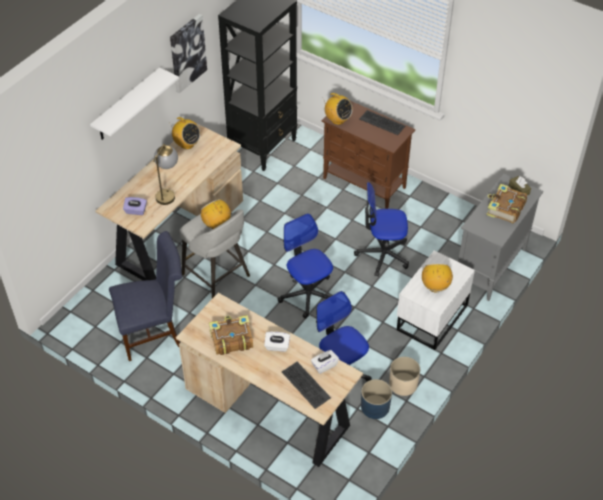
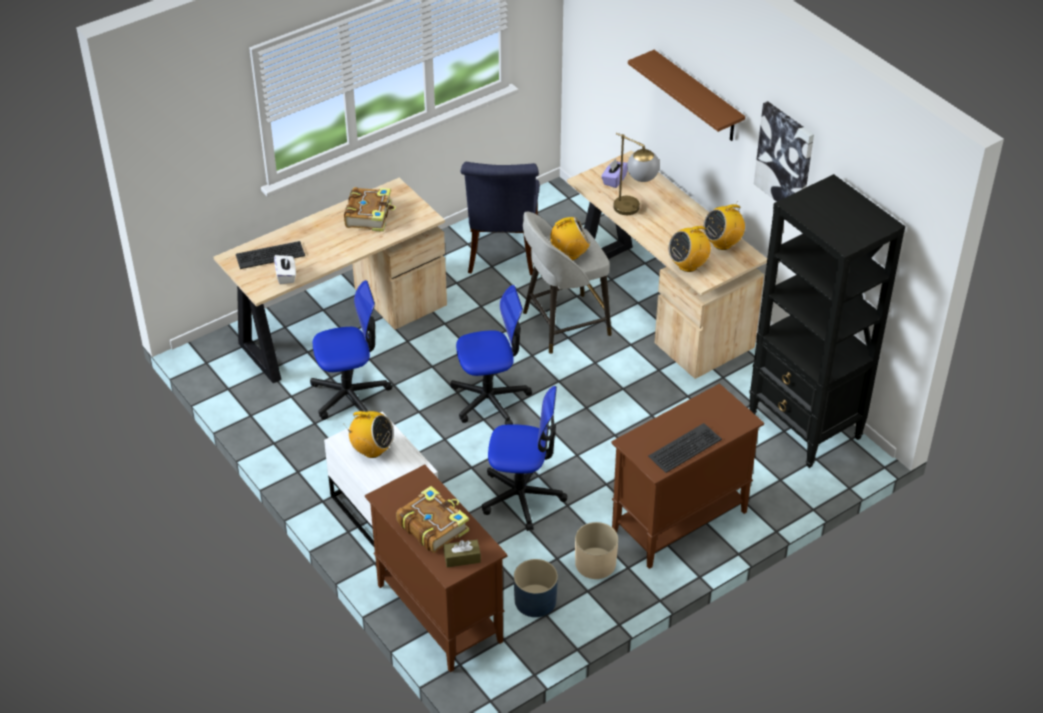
camera: 110 degrees right, 5 degrees down
white shelf [90,67,179,140] -> brown shelf [628,50,745,141]
white tissue box [264,332,290,352] -> none
radio [323,93,353,125] -> radio moved to [668,226,711,272]
office chair [354,182,409,277] -> office chair turned 75 degrees clockwise [482,386,567,531]
blue planter [361,379,392,419] -> blue planter moved to [514,559,558,617]
beige planter [389,357,420,396] -> beige planter moved to [575,522,618,579]
grey cabinet [458,174,543,301] -> brown cabinet [365,464,508,672]

